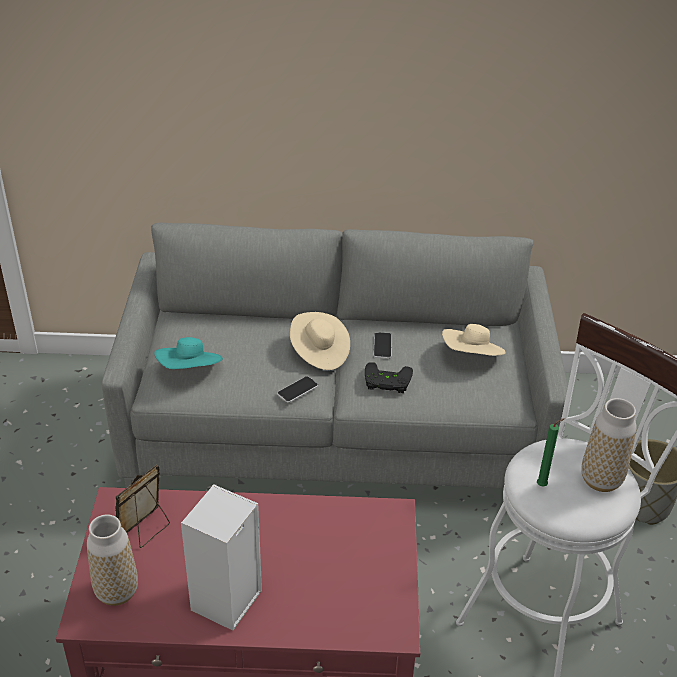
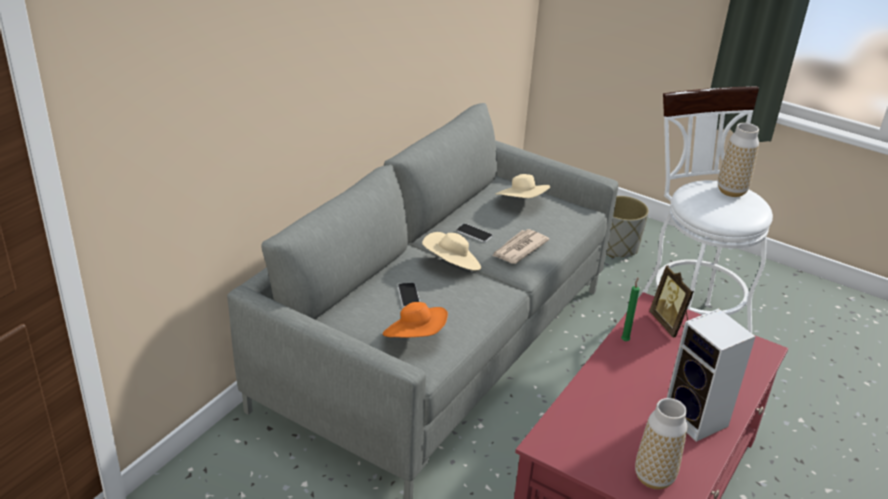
camera: 60 degrees left, 5 degrees down
picture frame [115,465,170,548] -> picture frame moved to [649,265,694,338]
turquoise hat [154,337,223,369] -> orange hat [383,302,448,338]
phone [277,376,318,403] -> phone moved to [398,283,420,308]
black game controller [365,363,413,393] -> newspaper [492,229,549,264]
green candle [537,418,565,486] -> green candle moved to [621,278,640,341]

